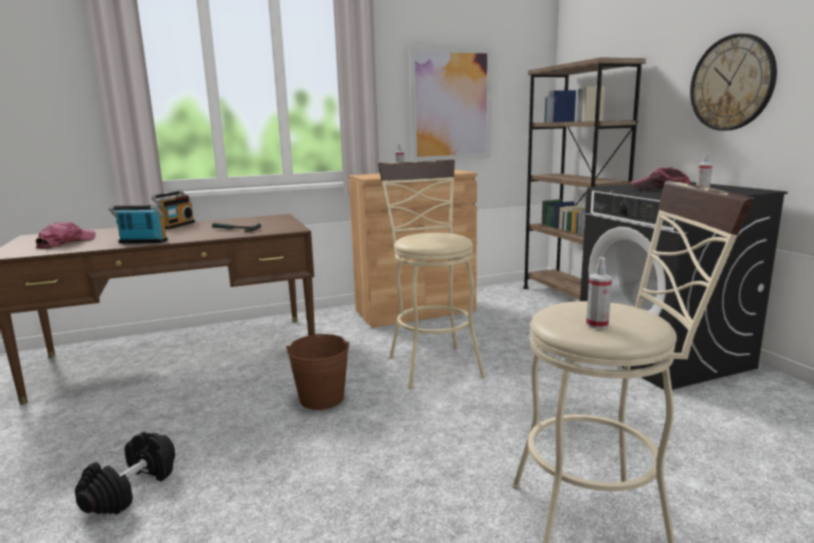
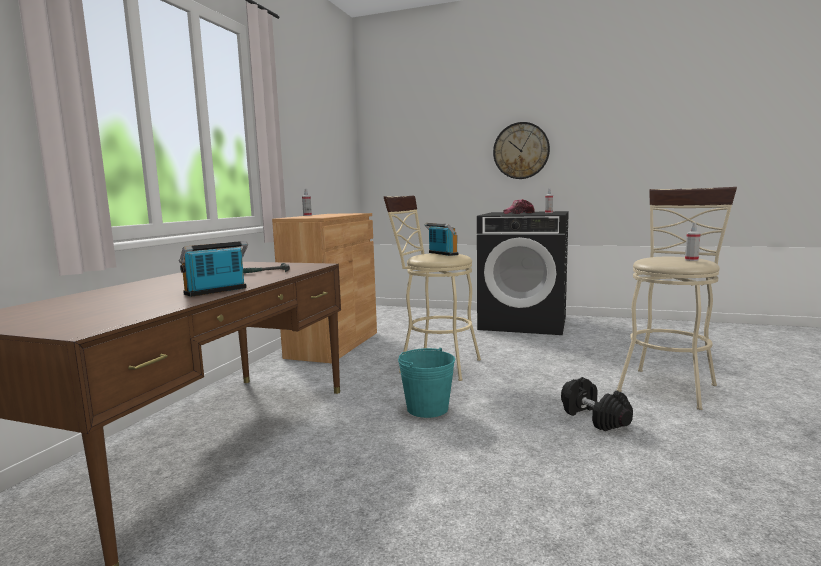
camera: 50 degrees left, 5 degrees down
cap [35,222,96,249] -> none
black dumbbell [75,432,175,515] -> black dumbbell moved to [561,377,633,431]
radio [151,191,195,229] -> radio moved to [425,223,458,256]
brown bucket [286,334,349,410] -> turquoise bucket [398,348,455,418]
picture [409,46,492,162] -> none
brown bookcase [523,57,646,300] -> none

